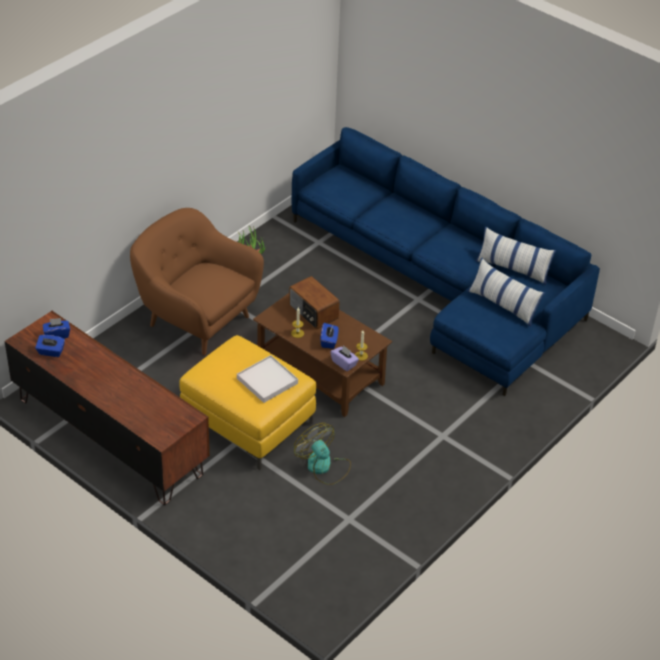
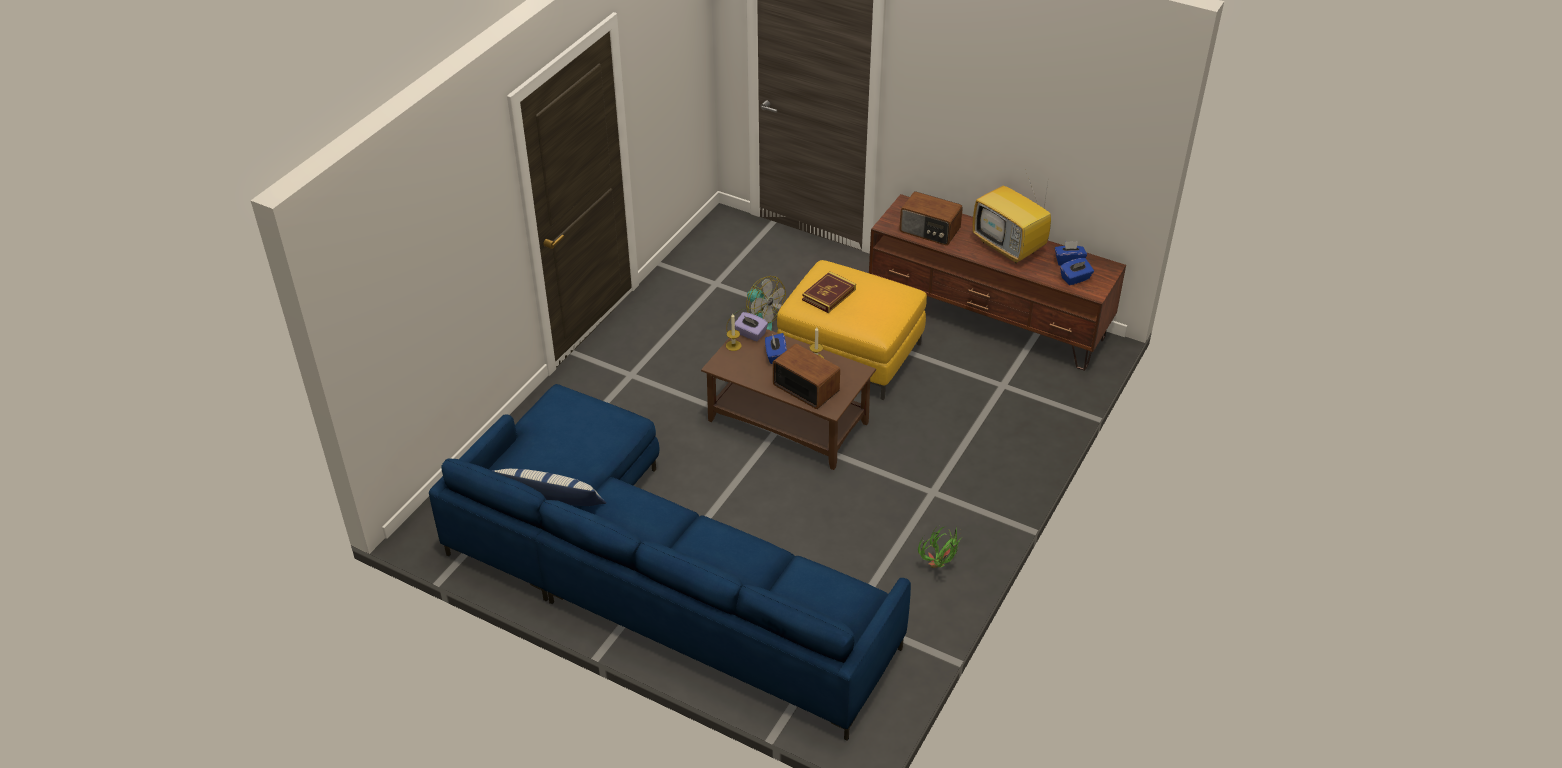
camera: 170 degrees right, 0 degrees up
brown armchair [130,208,264,355] -> none
white tray [237,355,298,403] -> book [802,271,856,313]
pillow [467,258,545,326] -> none
none -> radio [899,191,963,246]
none -> television [973,169,1051,263]

